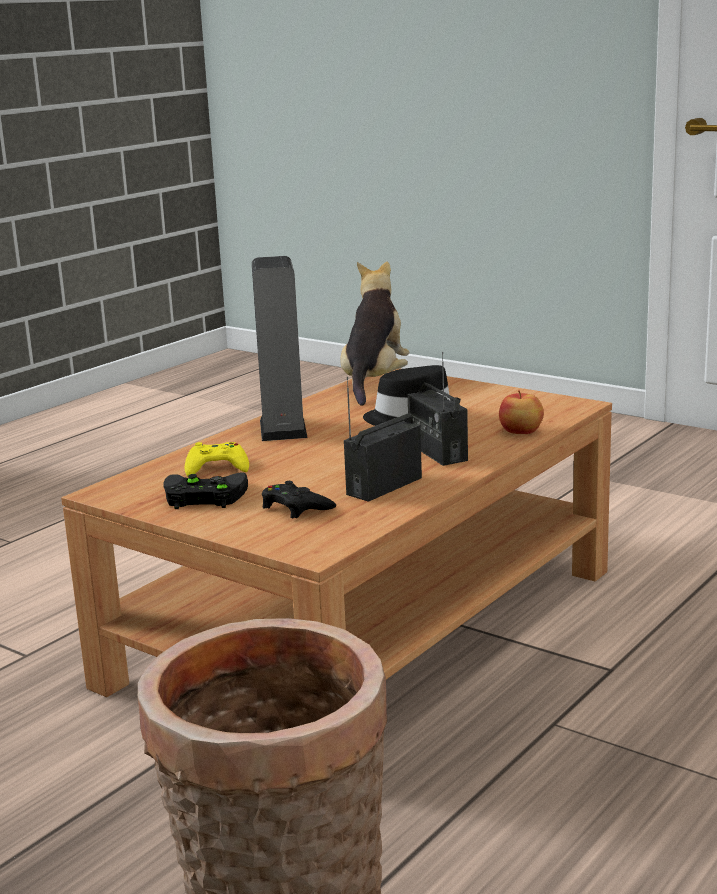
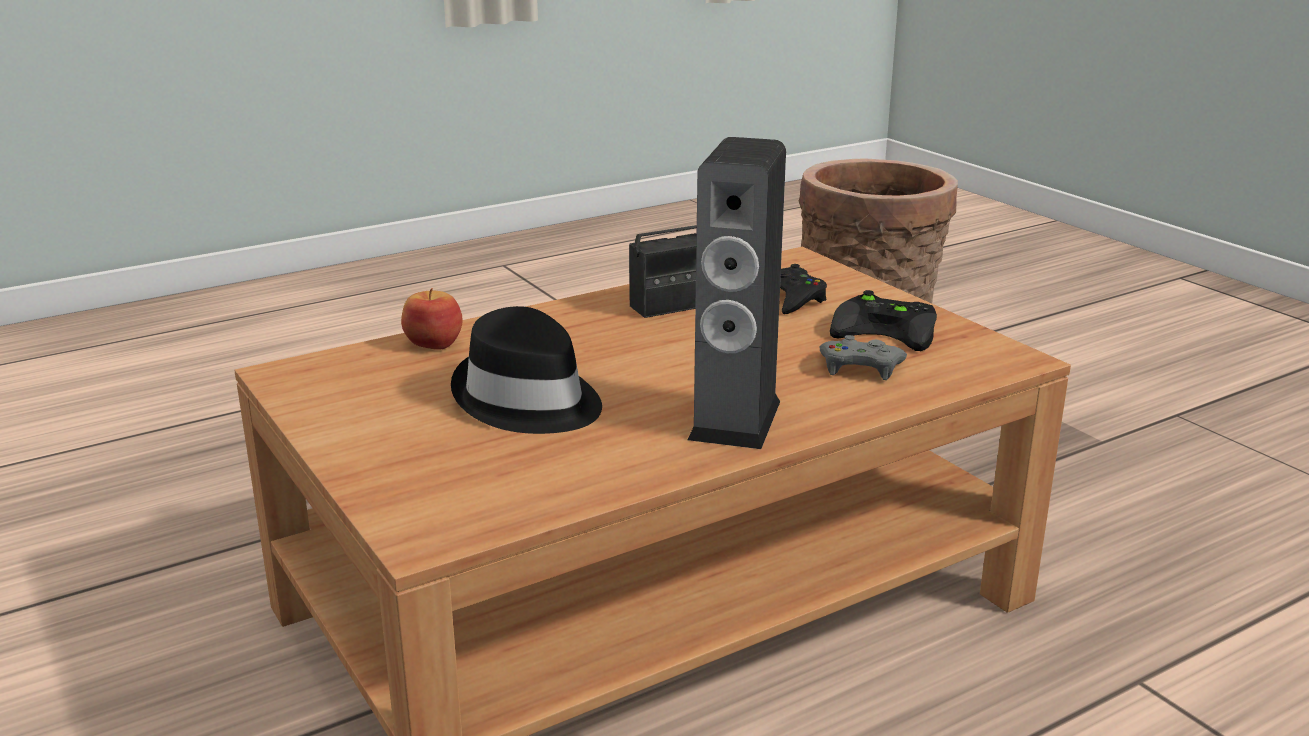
camera: 160 degrees left, 5 degrees up
yellow game controller [184,442,249,477] -> grey game controller [820,335,907,380]
plush toy [340,261,410,406] -> none
radio [408,352,468,466] -> none

